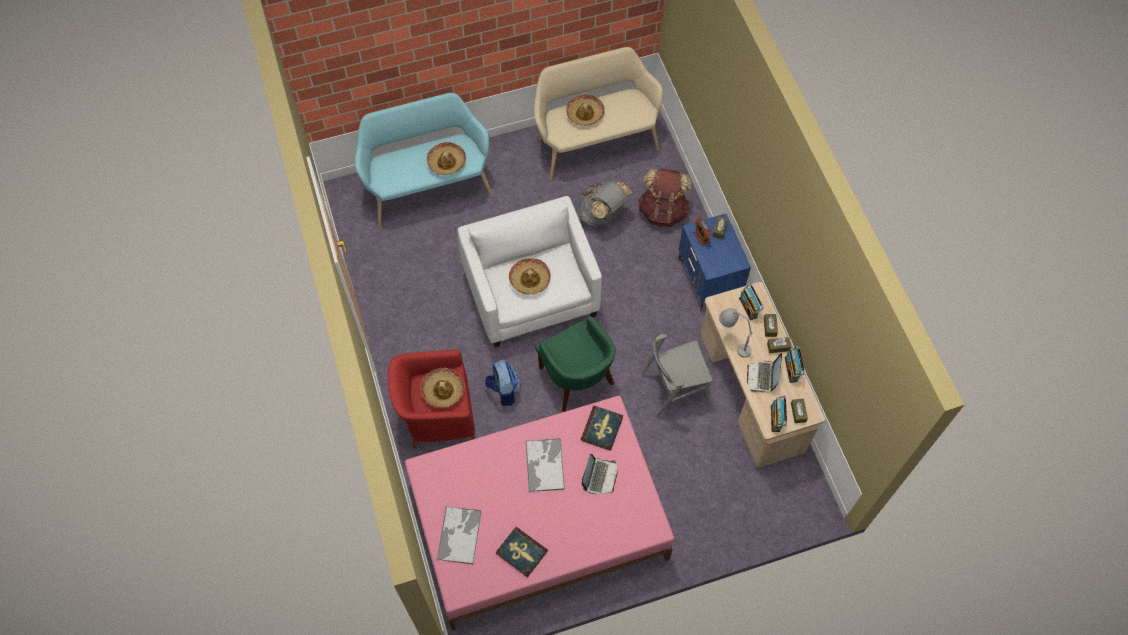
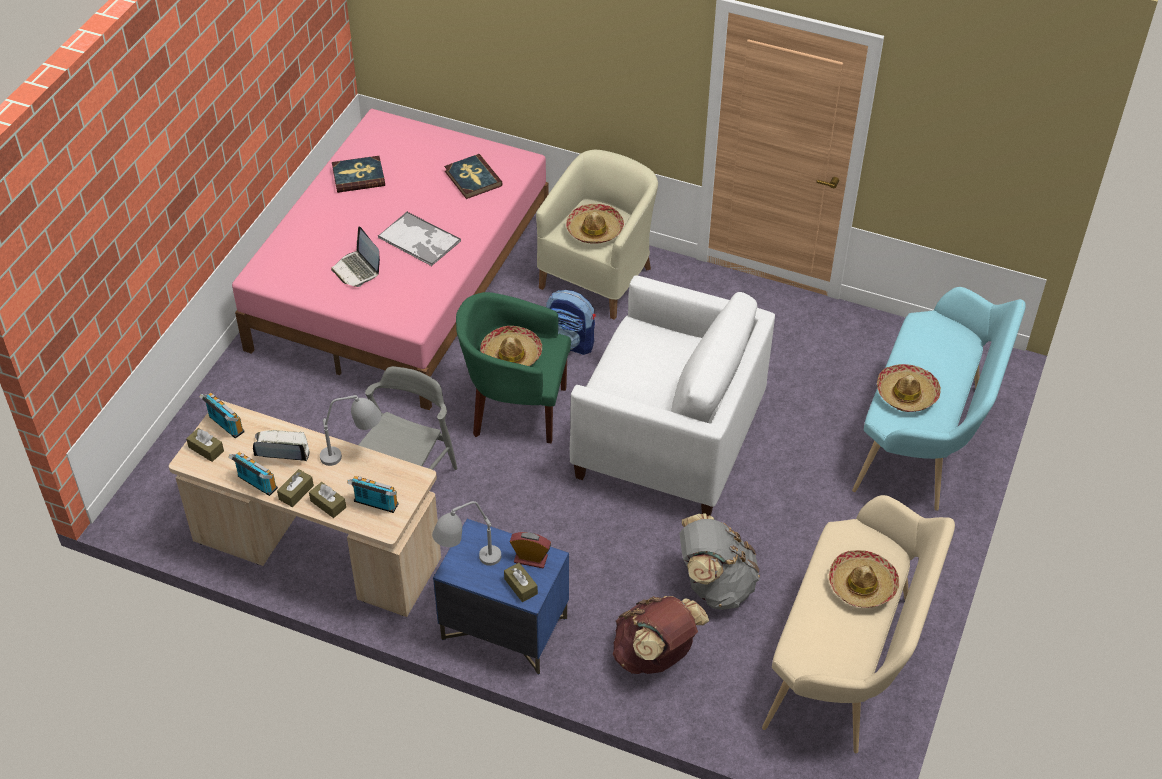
camera: 130 degrees right, 15 degrees down
red armchair [388,350,475,449] -> beige armchair [536,150,658,320]
tray [437,506,482,565] -> none
hat [509,258,551,295] -> hat moved to [480,326,542,366]
book [581,406,623,451] -> book moved to [444,154,503,199]
laptop [747,353,782,393] -> laptop turned 45 degrees counterclockwise [253,430,309,461]
none -> grey table lamp [432,501,501,566]

